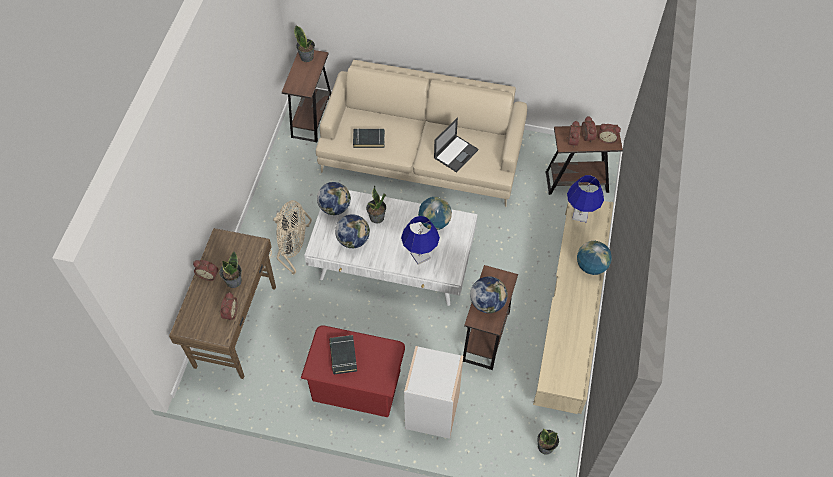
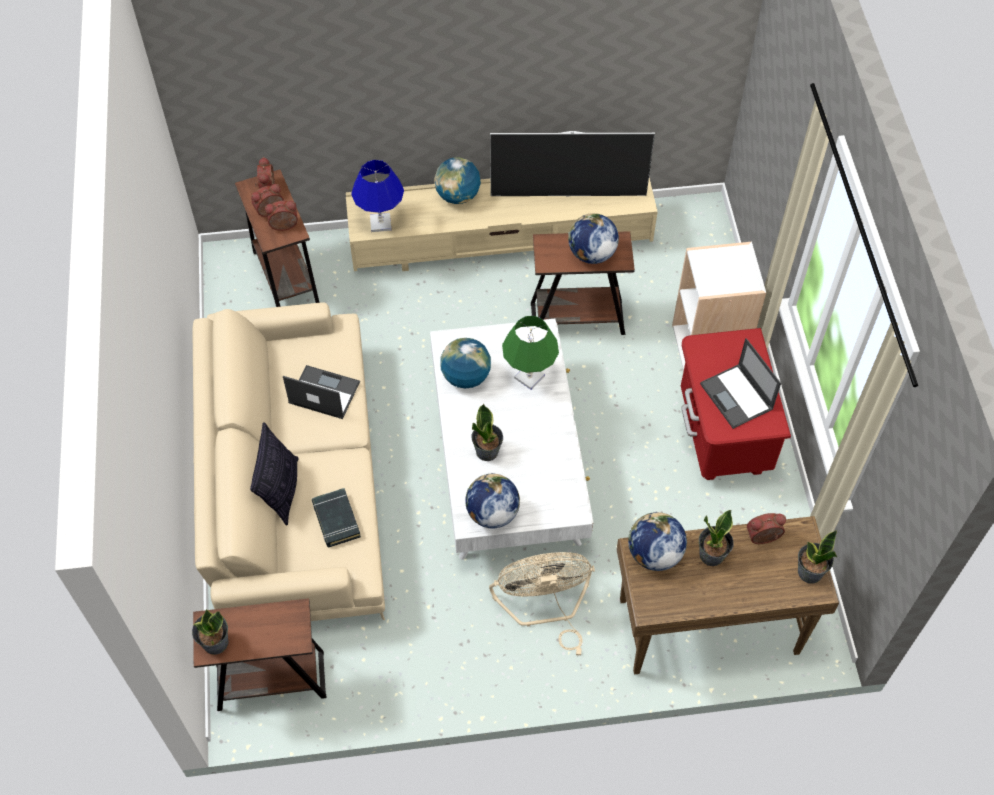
camera: 110 degrees left, 0 degrees up
alarm clock [193,260,218,281] -> none
black book [329,335,357,374] -> laptop [700,338,781,429]
globe [335,214,370,248] -> globe moved to [628,512,687,571]
blue table lamp [401,216,440,265] -> green table lamp [502,316,559,390]
potted plant [537,429,559,454] -> potted plant moved to [798,529,837,584]
none -> pillow [250,422,299,526]
none -> television [490,131,655,196]

